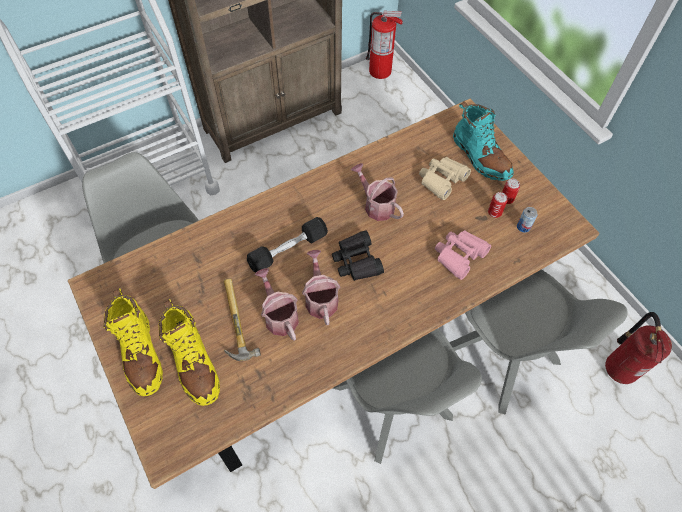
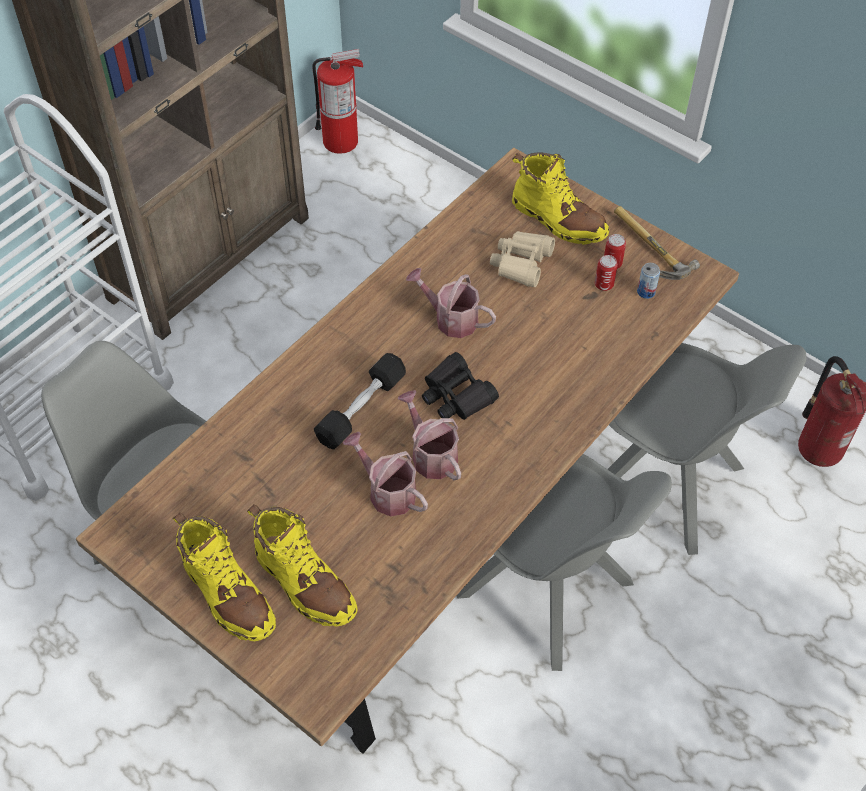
camera: 20 degrees left, 5 degrees down
hammer [224,278,261,361] -> hammer moved to [614,206,700,280]
pink binoculars [435,230,491,280] -> none
turquoise boot [453,101,514,181] -> yellow boot [512,152,609,245]

